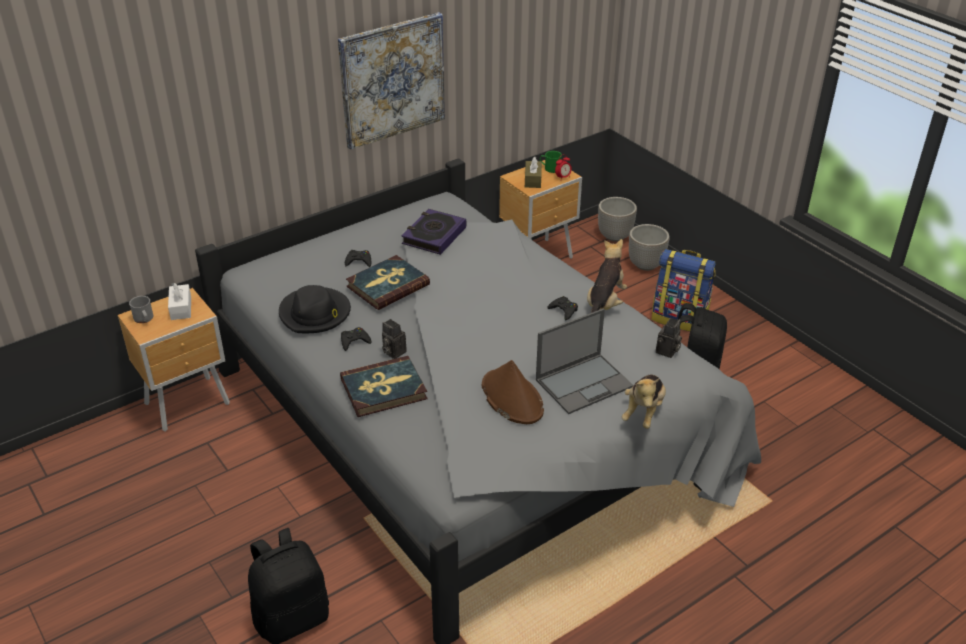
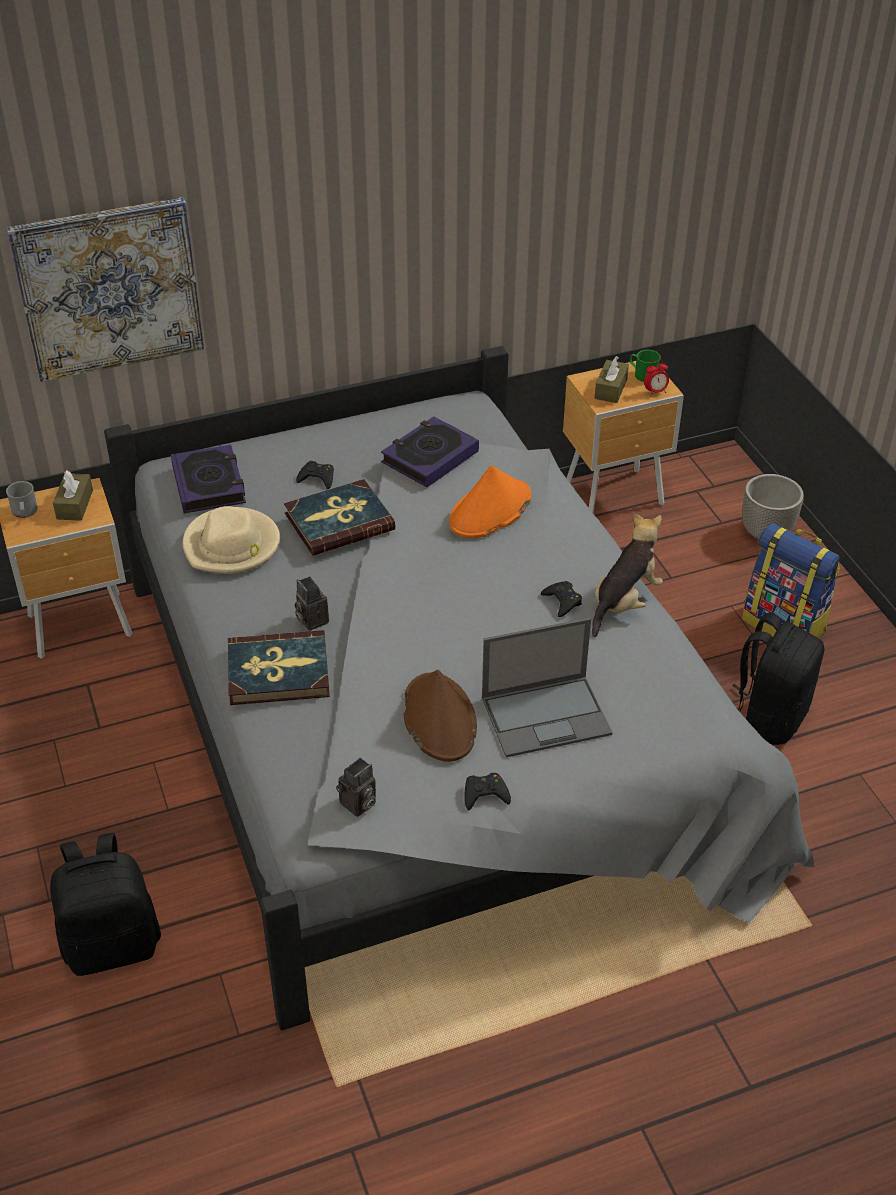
camera: 15 degrees right, 5 degrees up
white tissue box [168,283,191,320] -> brown tissue box [53,471,93,521]
black hat [279,285,351,333] -> beige hat [183,506,280,574]
picture [338,12,445,150] -> picture moved to [6,197,204,382]
black game controller [341,327,371,351] -> black game controller moved to [465,773,511,810]
planter [598,197,637,242] -> none
plush toy [622,375,666,429] -> none
camera [656,318,682,358] -> camera moved to [336,758,376,817]
none -> book [171,445,246,513]
none -> orange hat [449,465,531,538]

